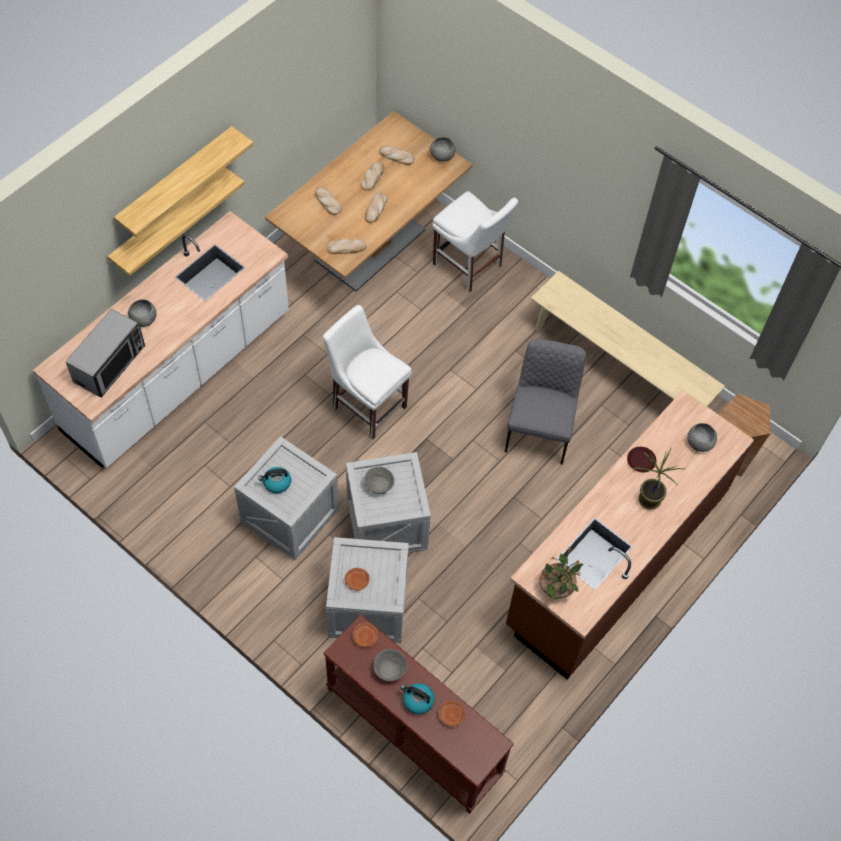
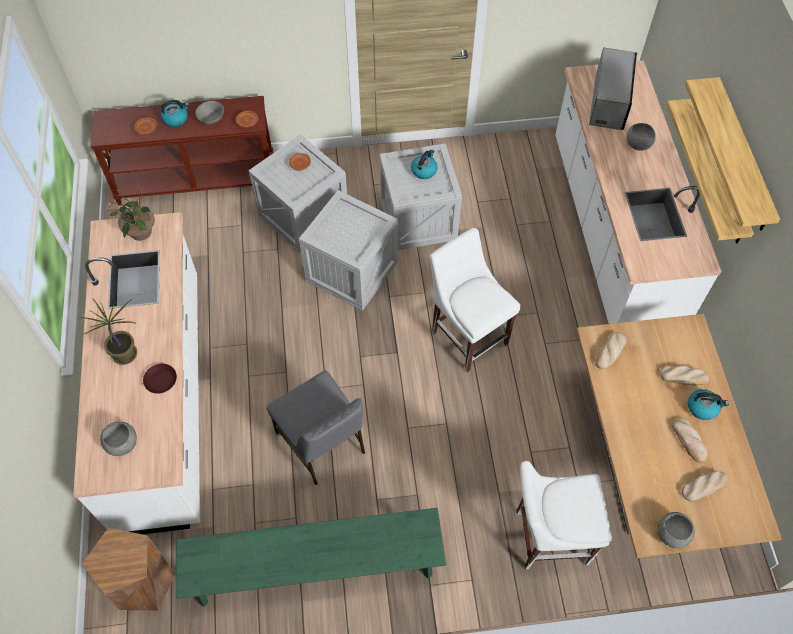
camera: 135 degrees right, 0 degrees up
microwave [66,309,145,398] -> microwave turned 150 degrees counterclockwise [589,48,637,130]
white chair [323,305,412,440] -> white chair turned 120 degrees counterclockwise [430,228,520,372]
grey bowl [364,467,395,494] -> none
bread [365,193,387,223] -> none
brown counter [506,390,754,679] -> white counter [73,212,200,534]
beige bench [531,271,725,406] -> green bench [176,508,446,607]
none -> kettle [688,389,729,420]

